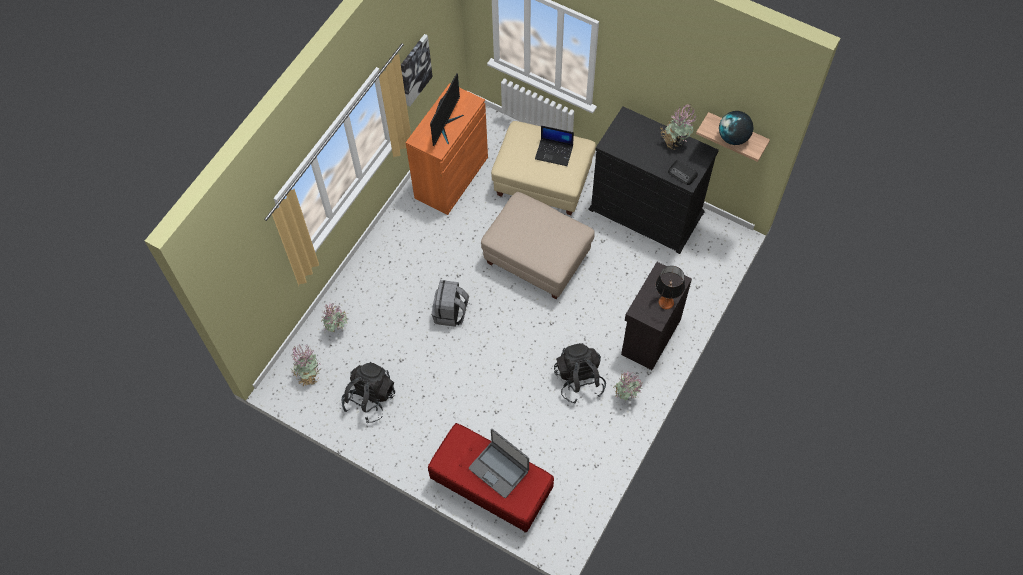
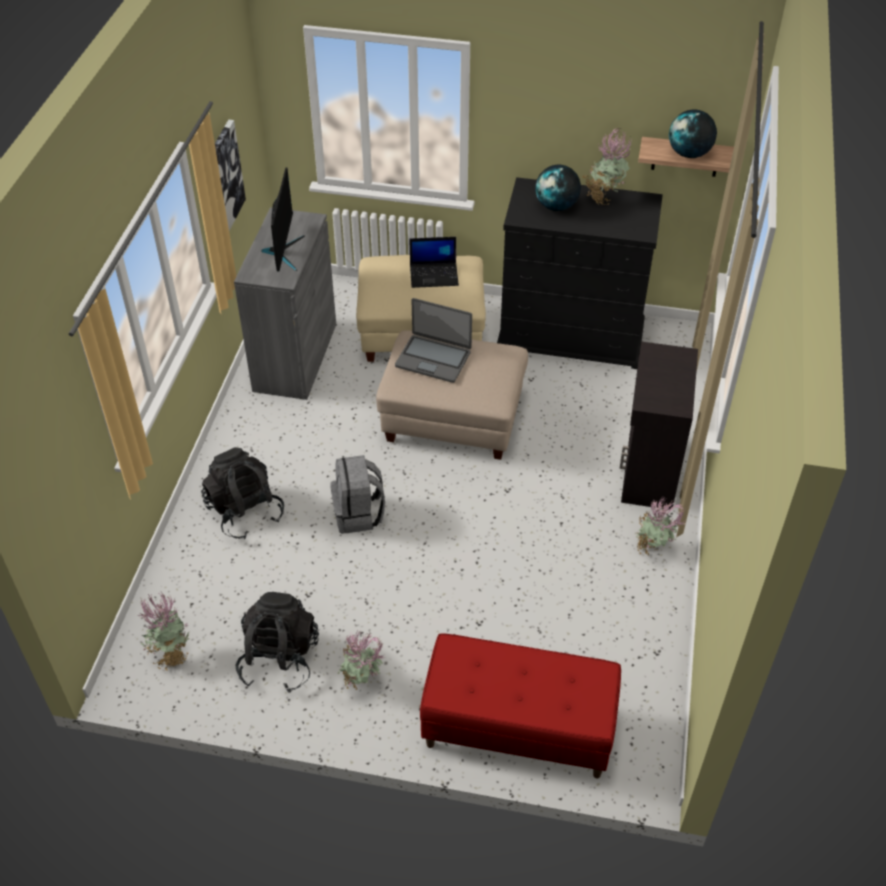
camera: 20 degrees left, 15 degrees down
potted plant [321,303,348,332] -> potted plant moved to [338,629,386,690]
orange cabinet [406,83,488,215] -> grey cabinet [234,207,336,400]
laptop [469,429,529,498] -> laptop moved to [395,298,472,383]
black backpack [554,343,606,403] -> black backpack moved to [201,447,284,539]
table lamp [656,266,685,309] -> none
radio [668,160,698,185] -> none
none -> globe [535,165,581,211]

